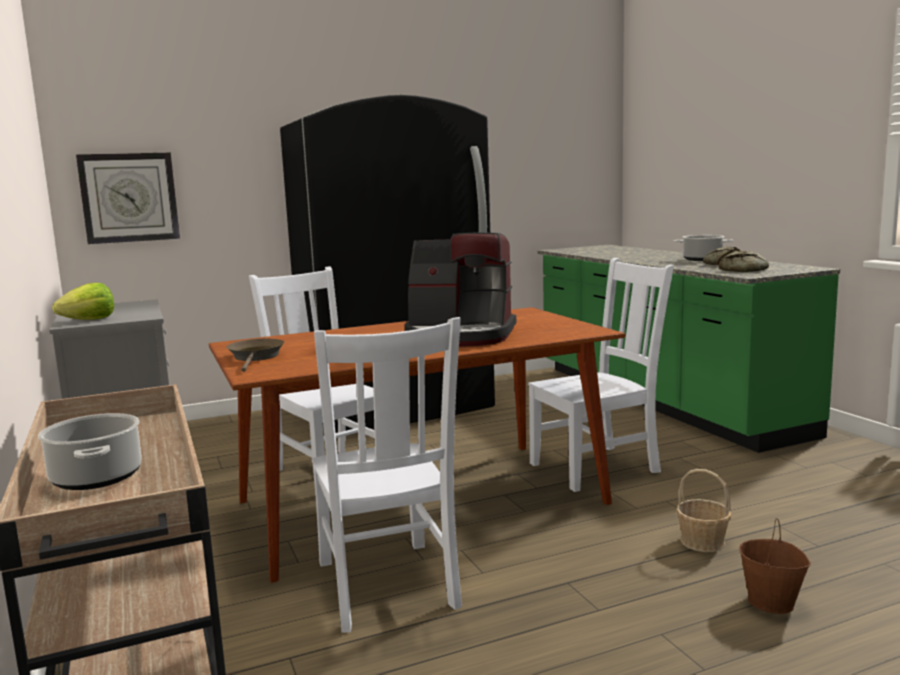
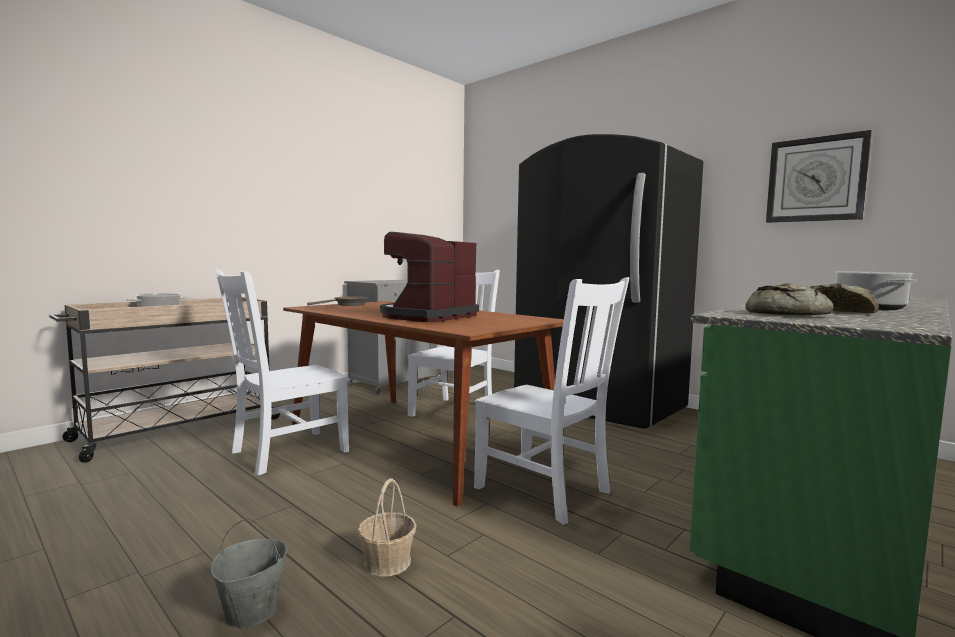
camera: 65 degrees right, 5 degrees down
lettuce [52,283,114,320] -> none
wall clock [76,153,180,244] -> wall clock moved to [766,130,872,223]
coffee machine [405,232,516,346] -> coffee machine turned 45 degrees clockwise [380,232,479,322]
brown bucket [739,518,811,614] -> grey bucket [211,518,287,628]

